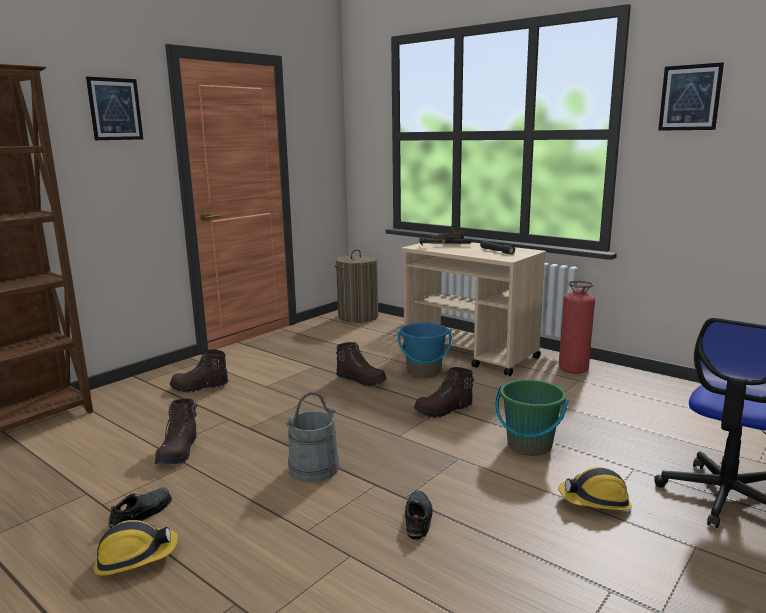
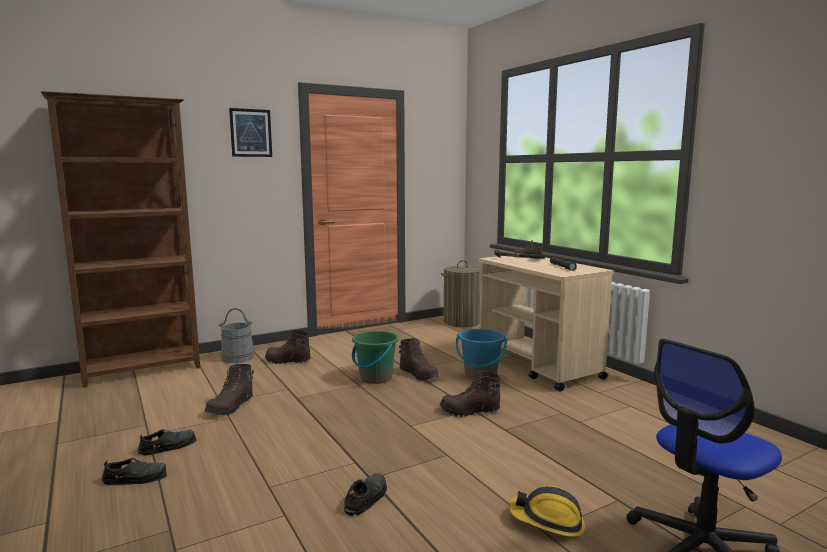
camera: 20 degrees right, 5 degrees down
hard hat [94,520,178,576] -> black shoe [102,458,167,485]
grey bucket [286,392,339,482] -> grey bucket moved to [218,308,254,363]
green bucket [495,380,569,456] -> green bucket moved to [352,331,399,384]
fire extinguisher [559,281,595,374] -> none
picture [658,62,724,131] -> none

